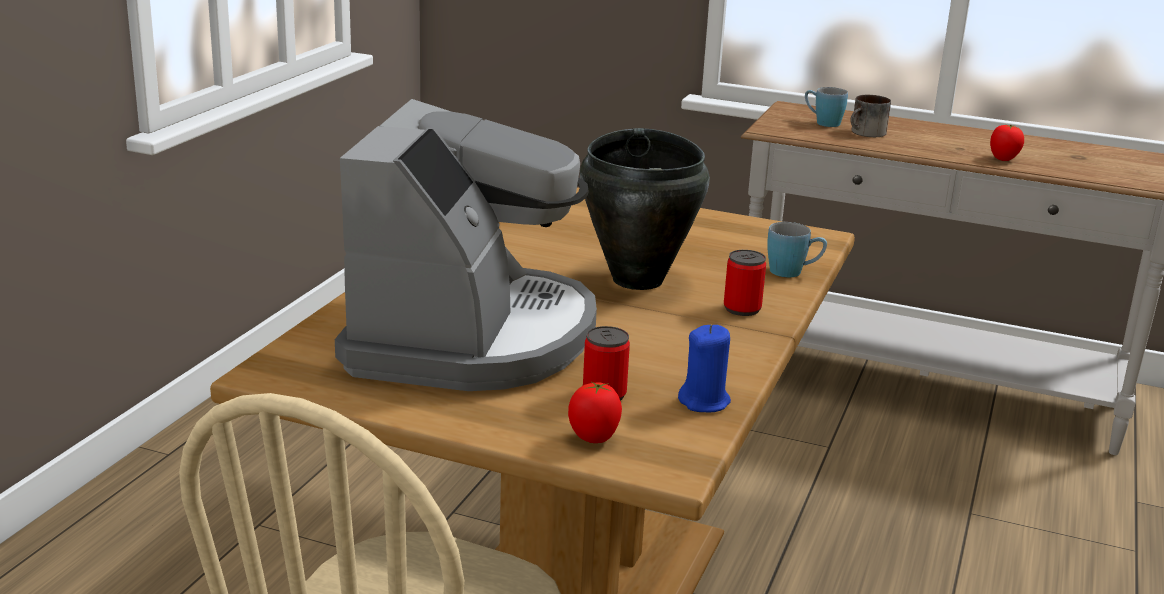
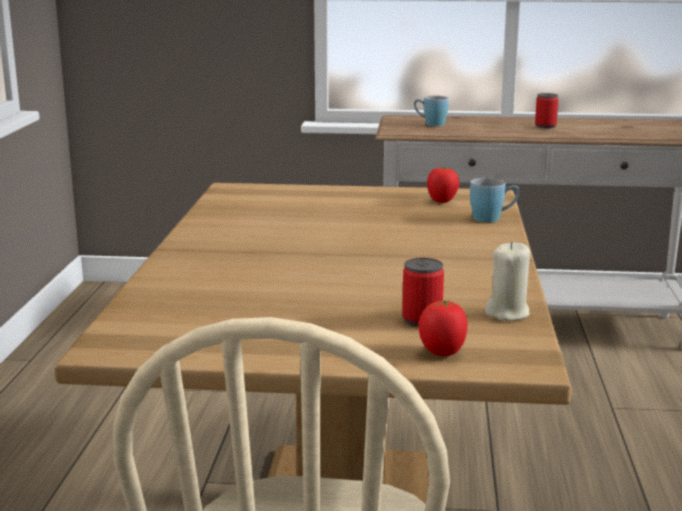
camera: 15 degrees left, 5 degrees down
coffee machine [335,99,597,391] -> none
black cooking pot [580,128,710,290] -> none
blue candle [678,325,731,412] -> beige candle [484,242,530,321]
can [724,250,766,316] -> can moved to [535,93,558,128]
mug [850,95,891,137] -> none
tomato [990,125,1024,161] -> tomato moved to [427,167,459,203]

